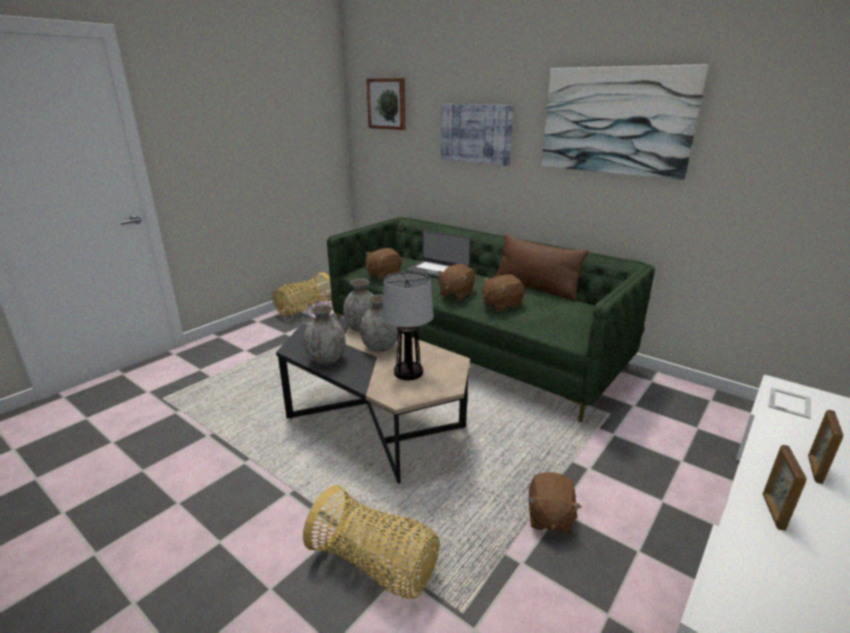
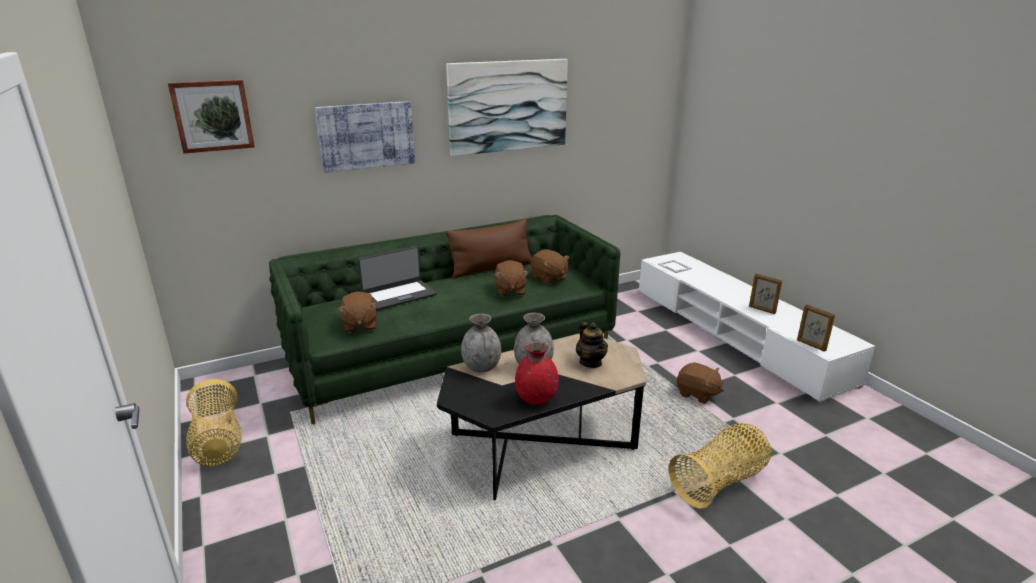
camera: 65 degrees left, 0 degrees up
grey vase [304,304,345,364] -> red vase [515,341,559,405]
table lamp [382,272,434,380] -> teapot [576,322,608,368]
brown plush toy [437,264,475,300] -> brown plush toy moved to [530,249,569,284]
picture frame [808,410,844,484] -> picture frame moved to [797,304,835,352]

